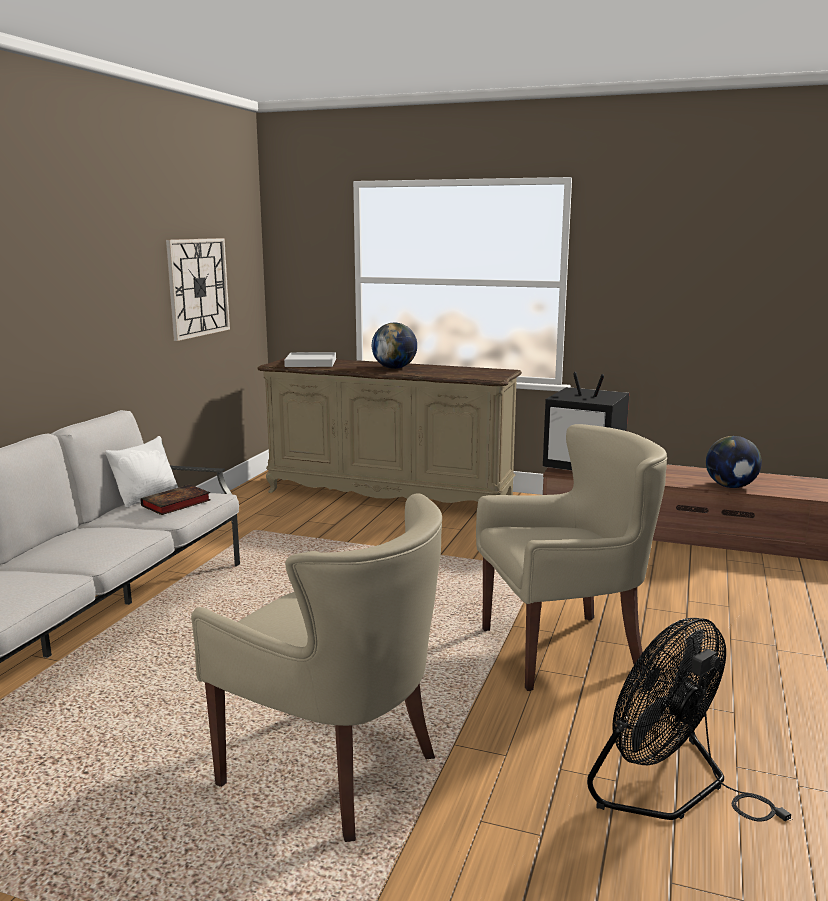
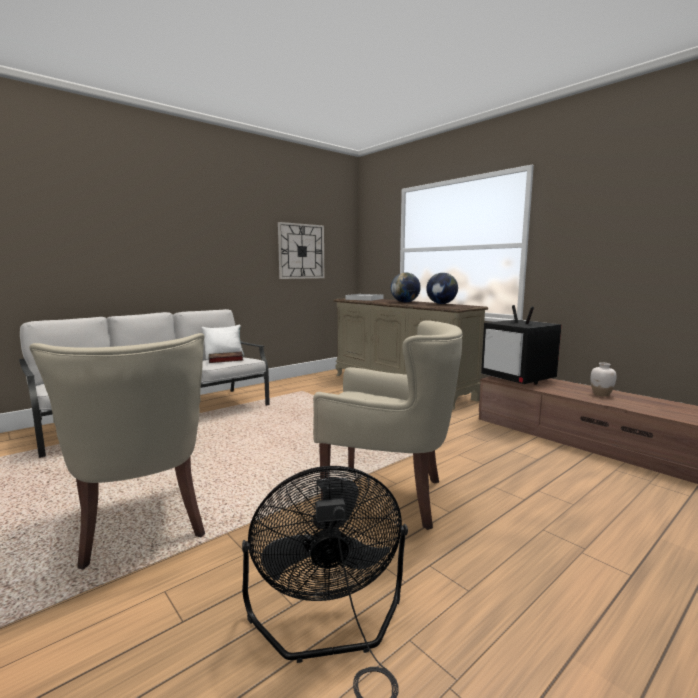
camera: 30 degrees right, 5 degrees down
globe [706,436,762,488] -> globe moved to [426,273,458,304]
none -> white vase [591,362,617,397]

